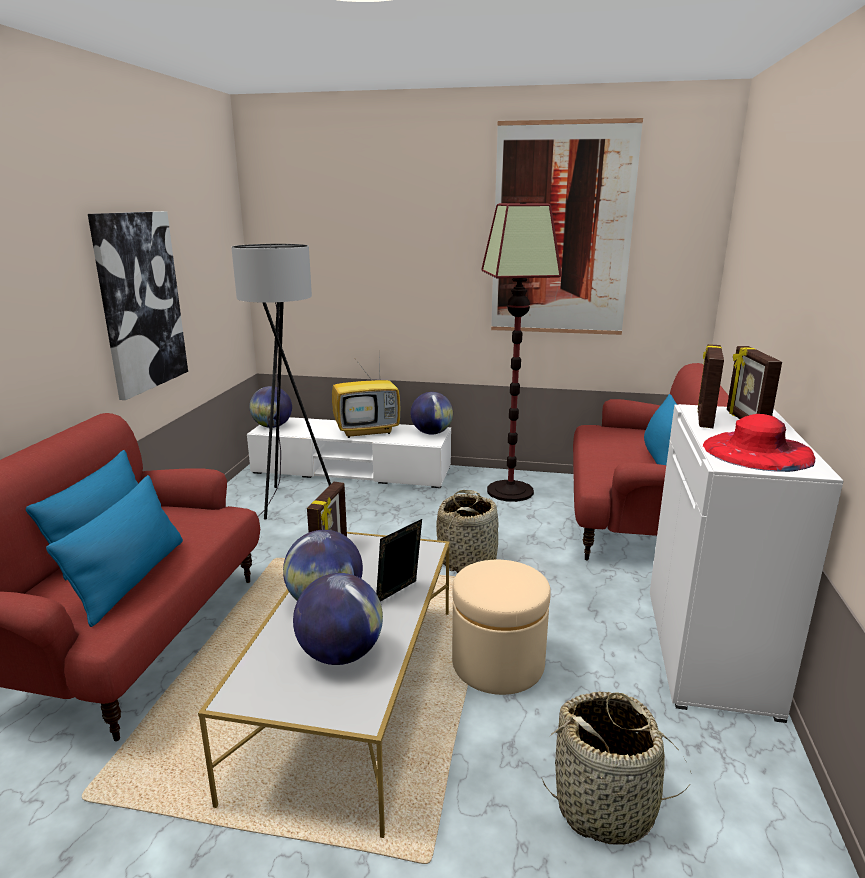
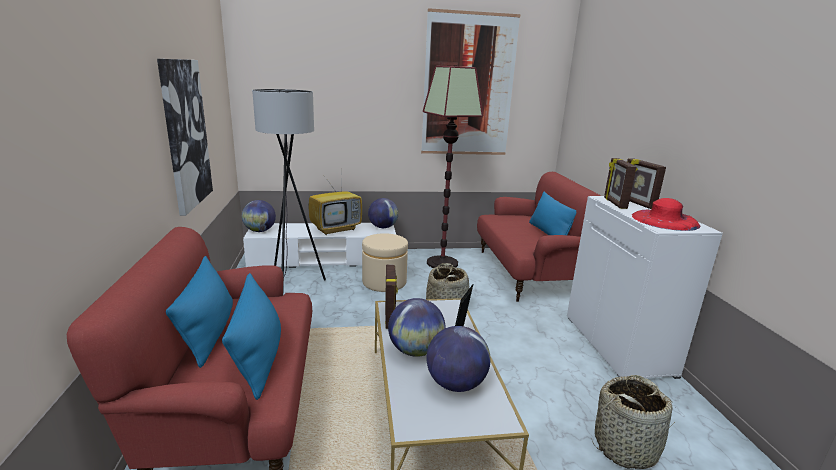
camera: 20 degrees left, 0 degrees up
beige ottoman [452,560,551,695] -> beige ottoman moved to [362,233,408,292]

